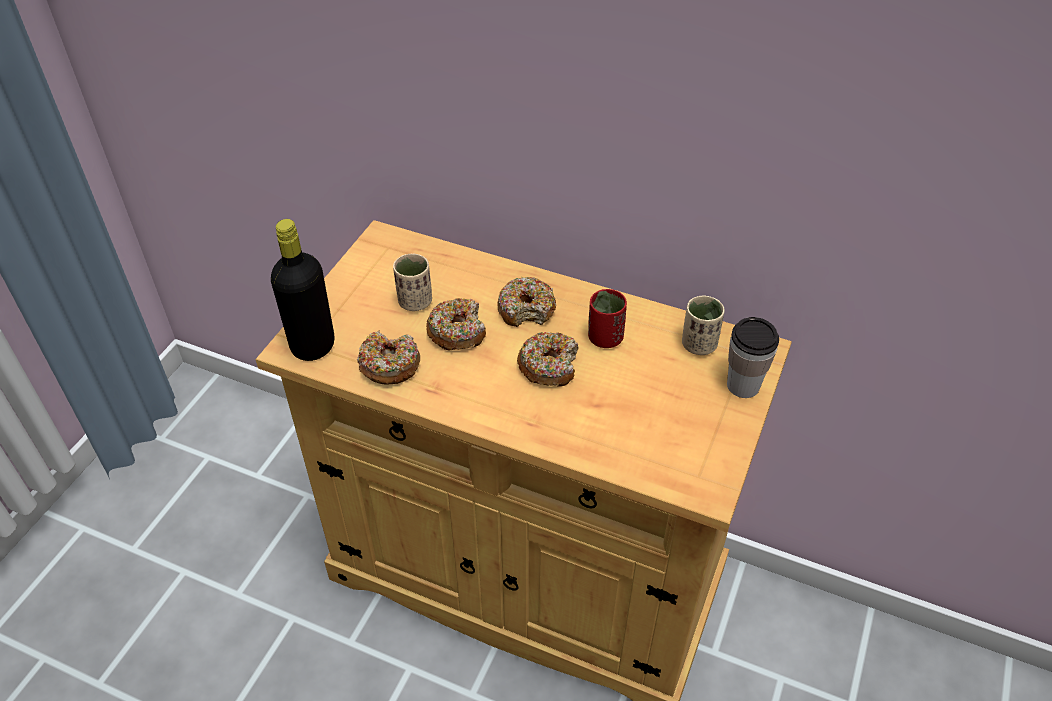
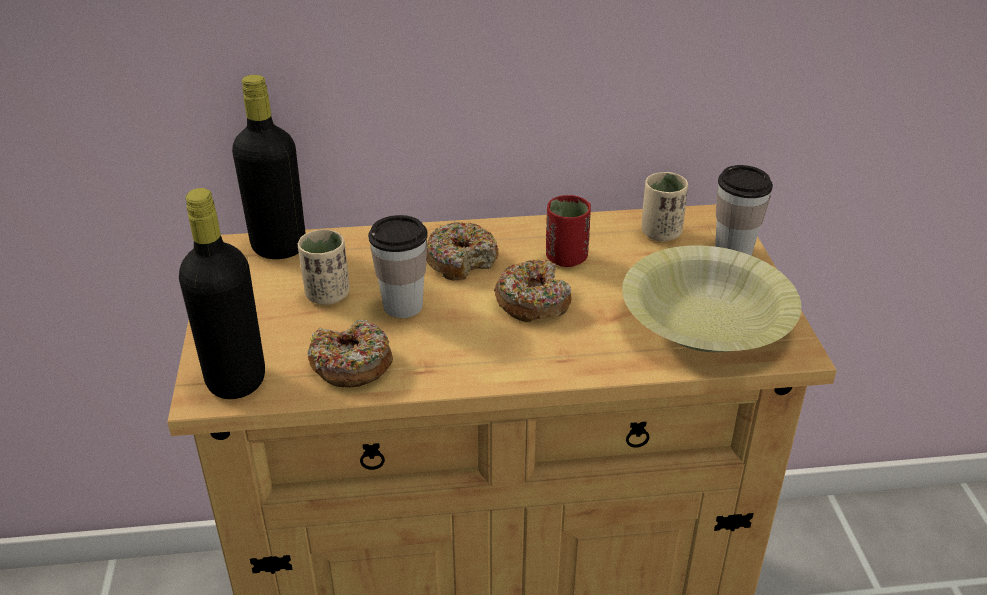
camera: 30 degrees left, 10 degrees down
donut [426,298,486,351] -> cup [368,215,428,318]
none -> black bottle [232,75,306,259]
none -> yellow bowl [622,245,801,353]

